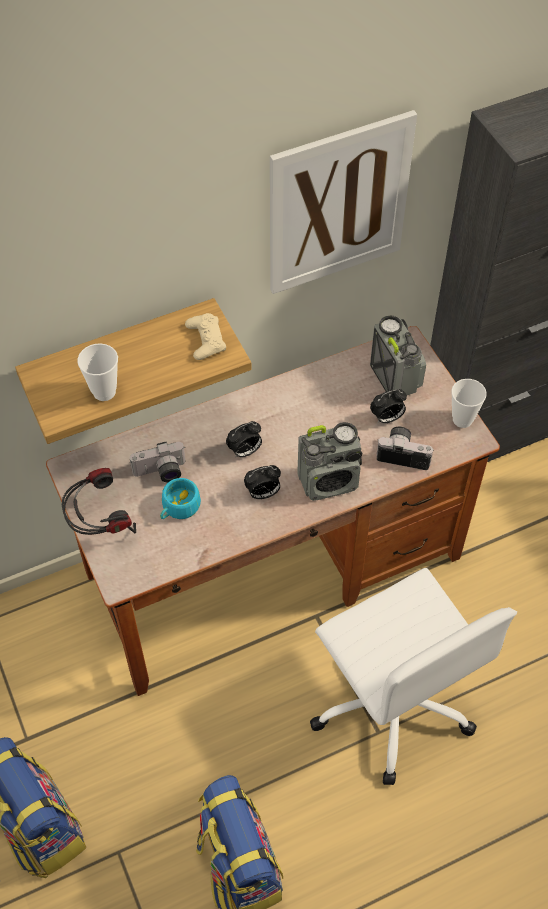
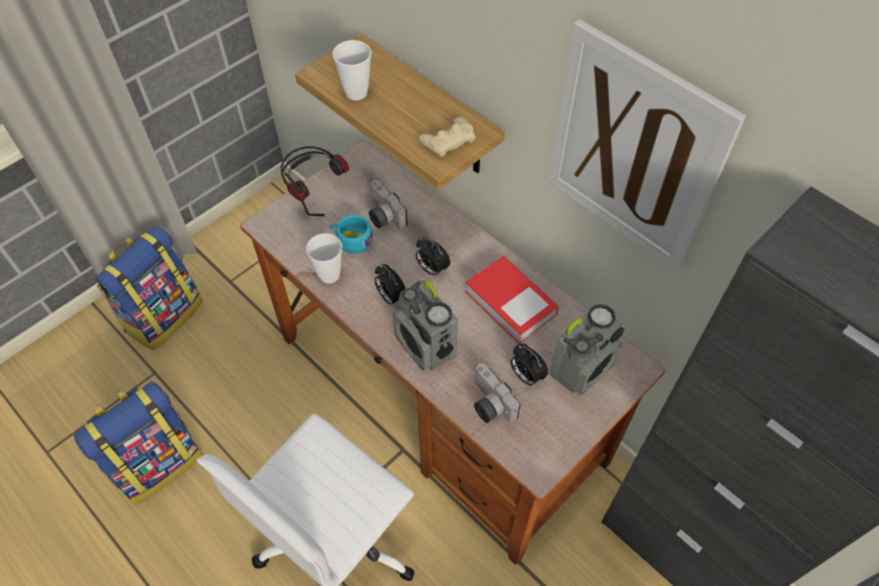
camera: 70 degrees right, 0 degrees up
camera [376,427,434,470] -> camera turned 150 degrees clockwise [474,363,521,423]
cup [451,379,487,428] -> cup moved to [306,233,342,284]
none -> book [465,256,559,344]

